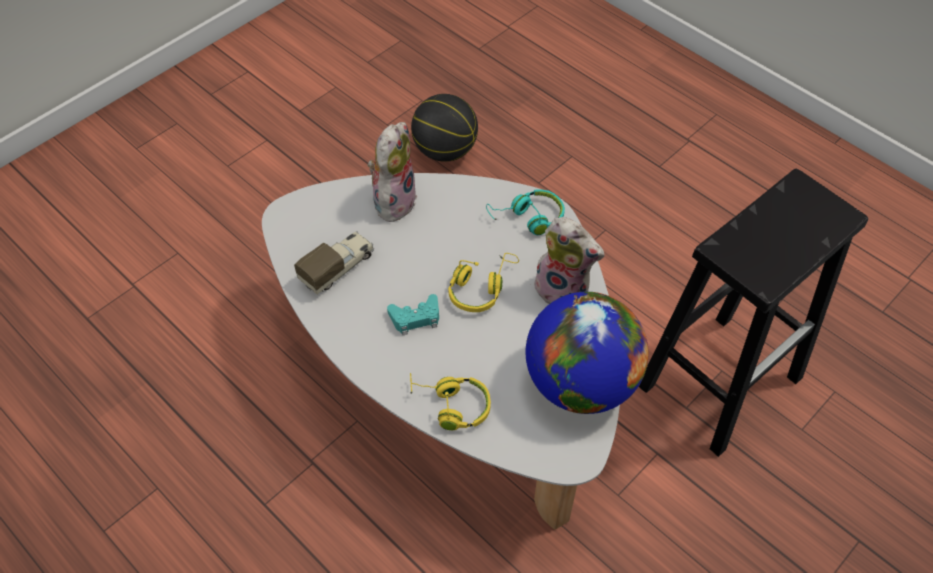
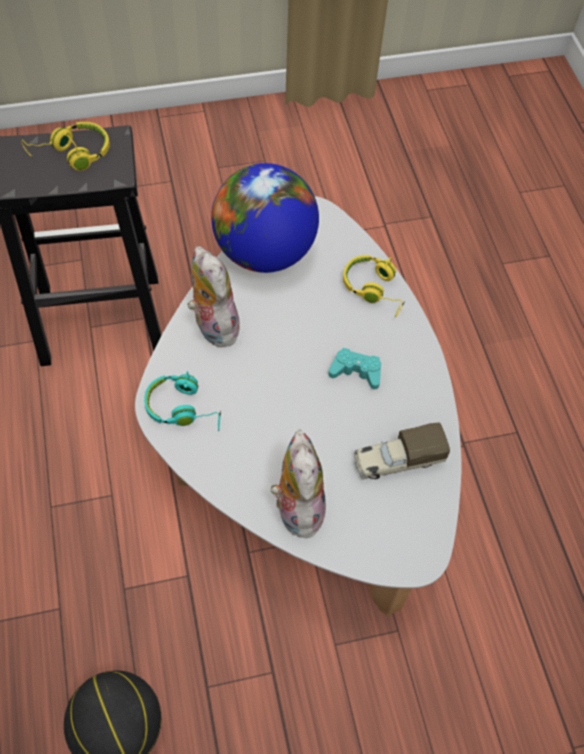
camera: 150 degrees left, 5 degrees up
plush toy [368,122,417,223] -> plush toy turned 120 degrees clockwise [271,429,326,539]
yellow headphones [448,253,519,312] -> yellow headphones moved to [21,122,110,171]

